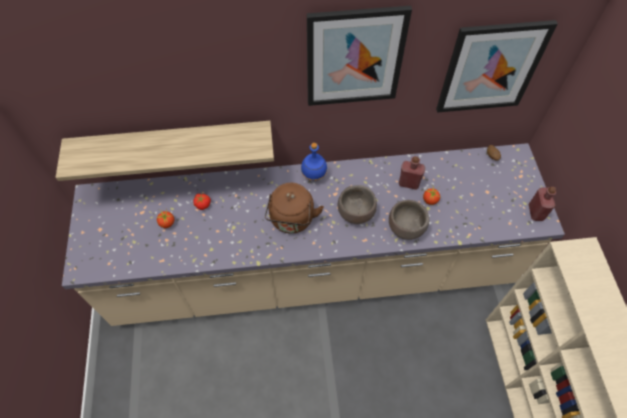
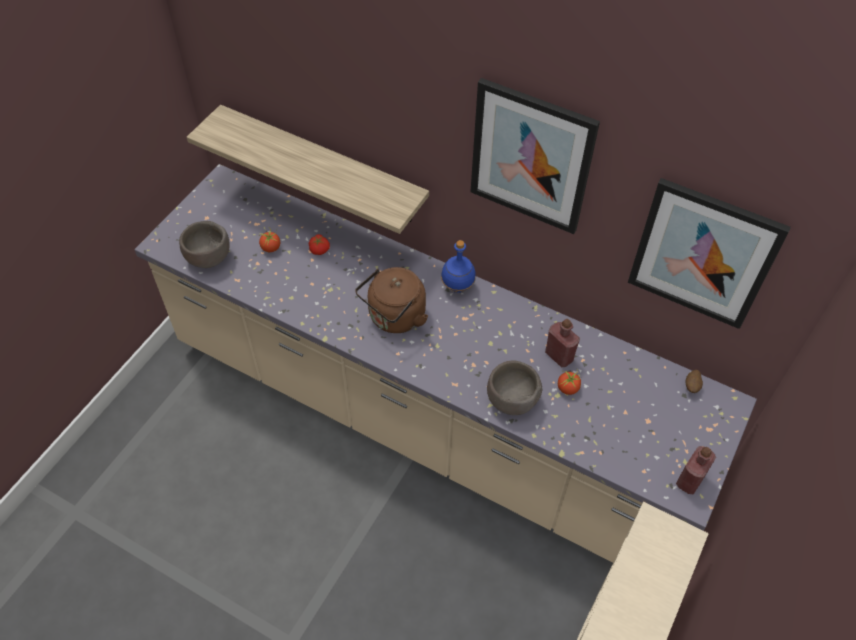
camera: 35 degrees right, 5 degrees down
brown bowl [338,185,377,224] -> brown bowl moved to [179,221,230,268]

